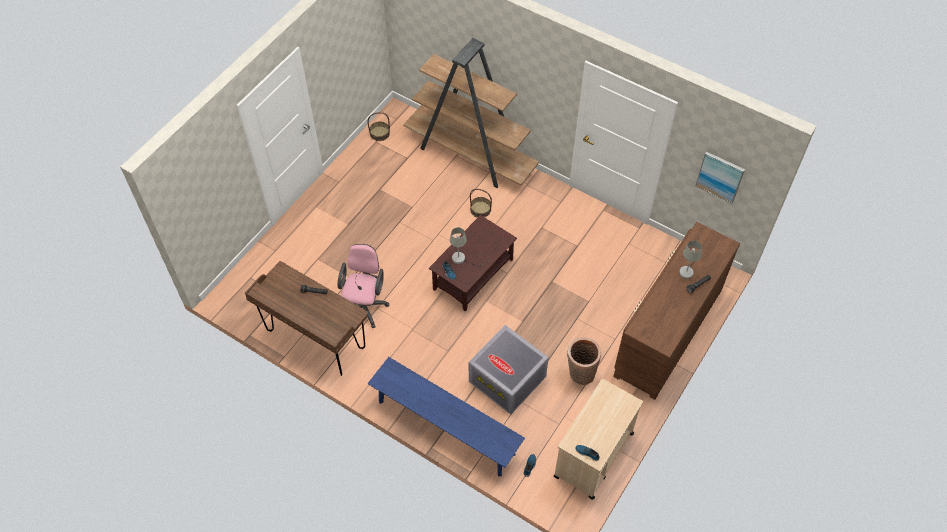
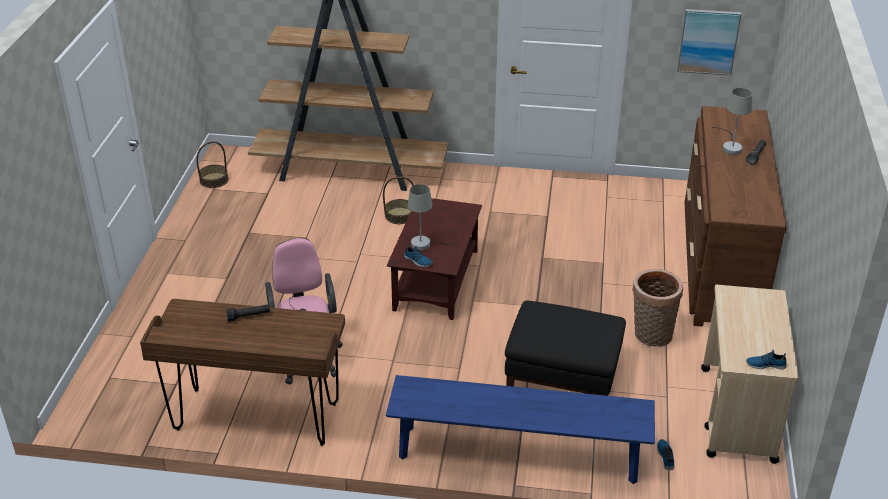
camera: 25 degrees left, 20 degrees down
grey storage box [469,325,549,415] -> black ottoman [505,301,626,396]

